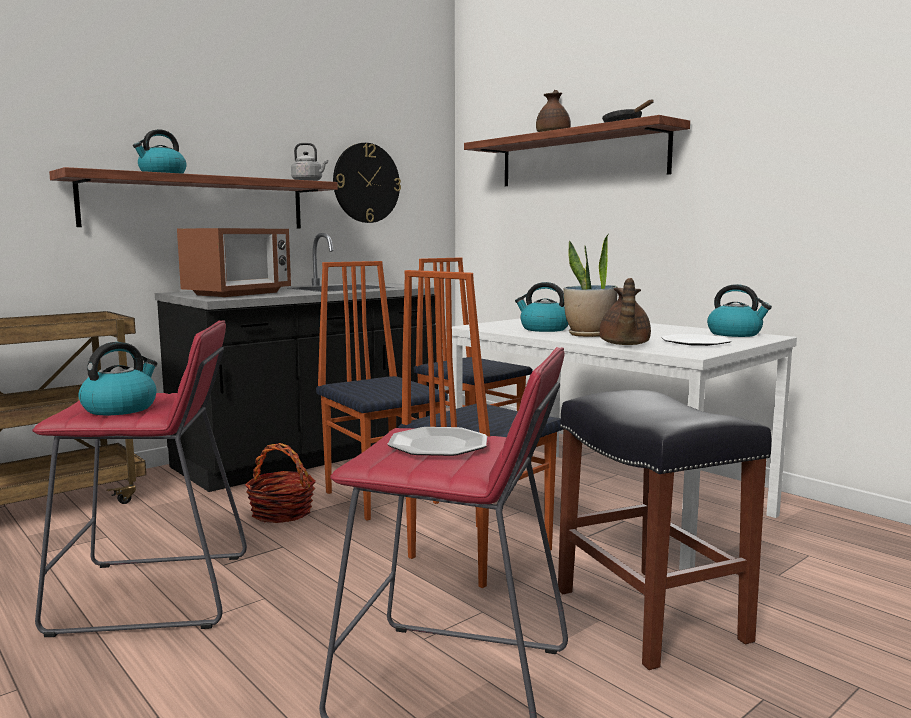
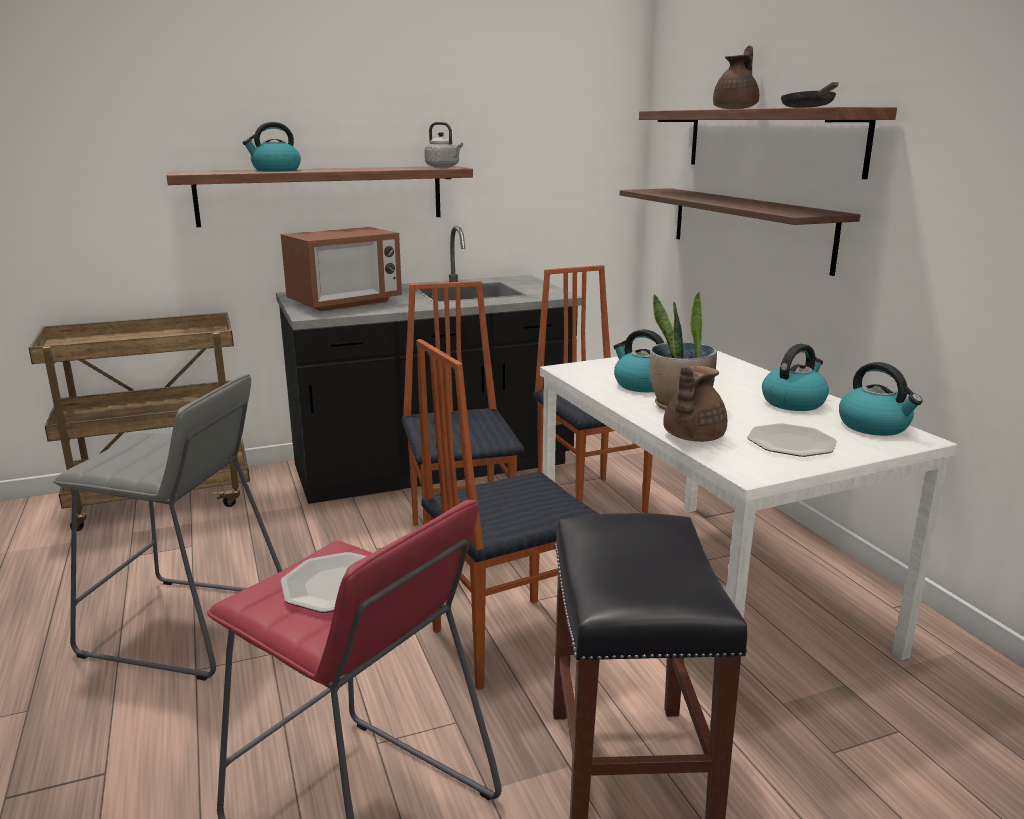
camera: 20 degrees right, 10 degrees up
red stool [32,320,247,637] -> grey stool [53,374,282,680]
kettle [78,342,157,415] -> kettle moved to [762,344,829,411]
basket [245,443,316,523] -> none
wall clock [333,143,401,223] -> none
none -> shelf [620,188,861,276]

